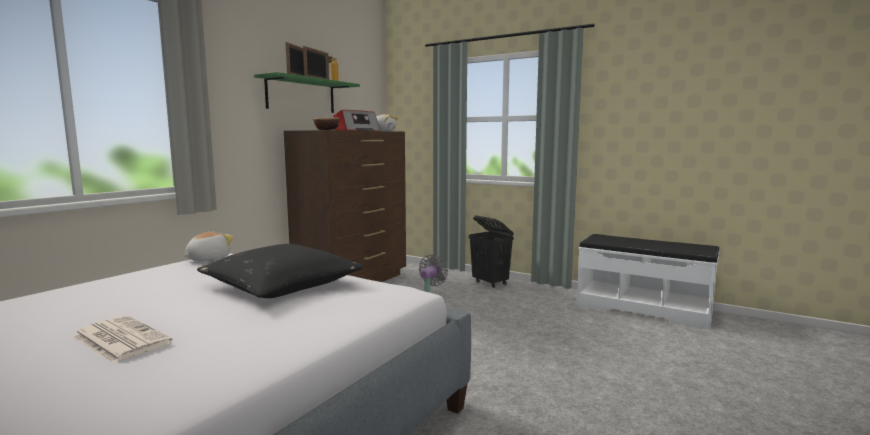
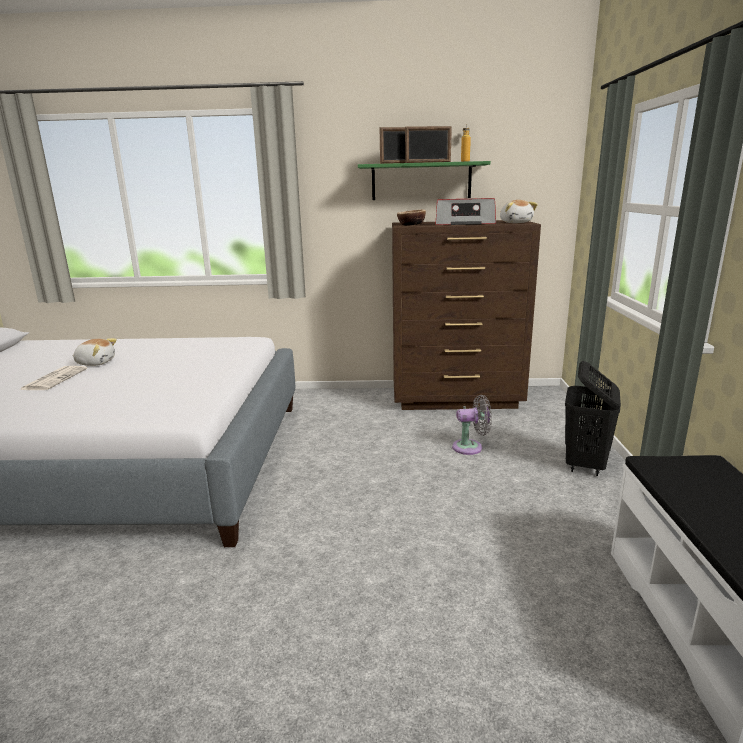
camera: 60 degrees right, 10 degrees up
plush toy [183,232,234,261] -> plush toy moved to [72,338,117,366]
black pillow [197,244,364,298] -> none

